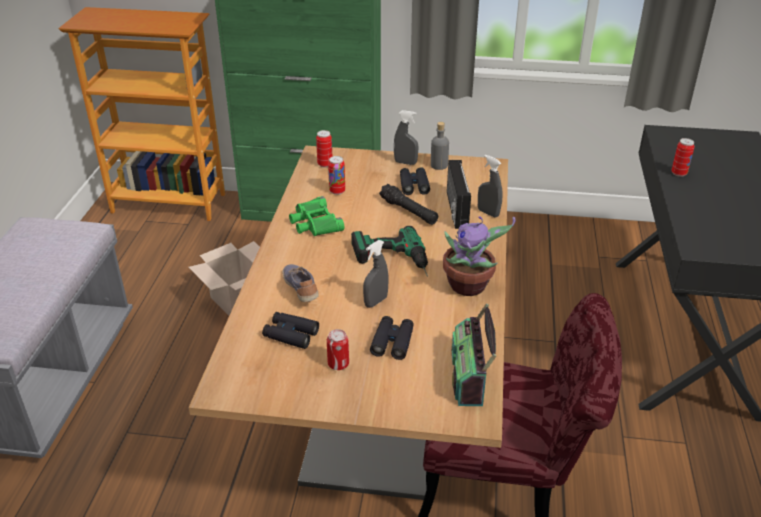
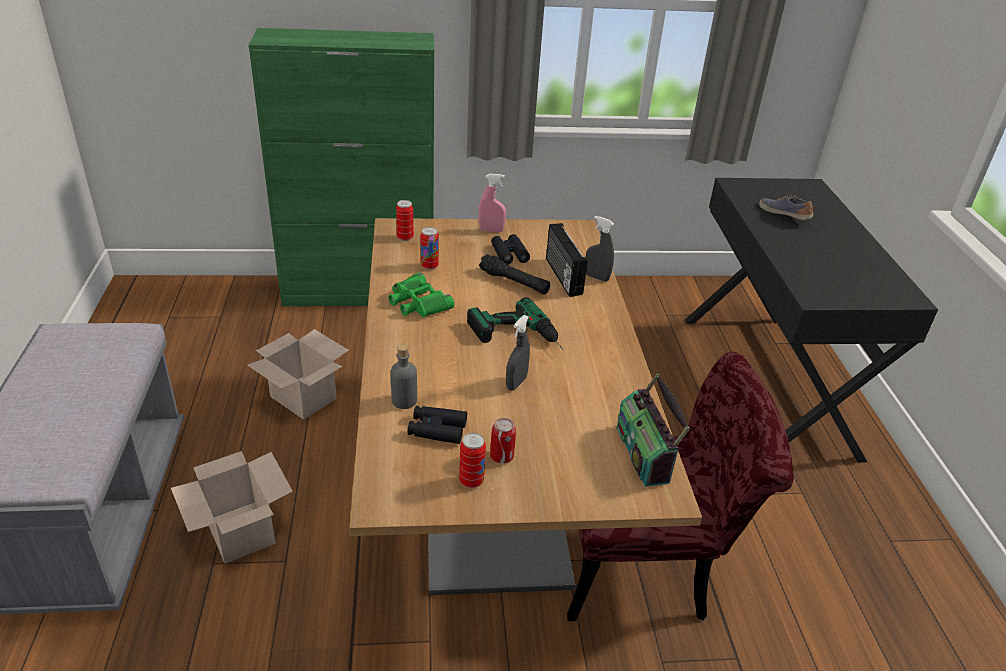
camera: 15 degrees left, 0 degrees up
bookcase [58,7,225,221] -> none
shoe [282,264,319,302] -> shoe moved to [759,195,813,220]
black binoculars [370,316,414,360] -> none
grey spray bottle [394,110,419,165] -> pink spray bottle [479,174,506,232]
grey bottle [431,122,449,170] -> grey bottle moved to [390,344,417,409]
potted plant [443,216,515,296] -> none
can [671,138,695,177] -> can moved to [459,433,486,488]
none -> cardboard box [171,451,293,564]

